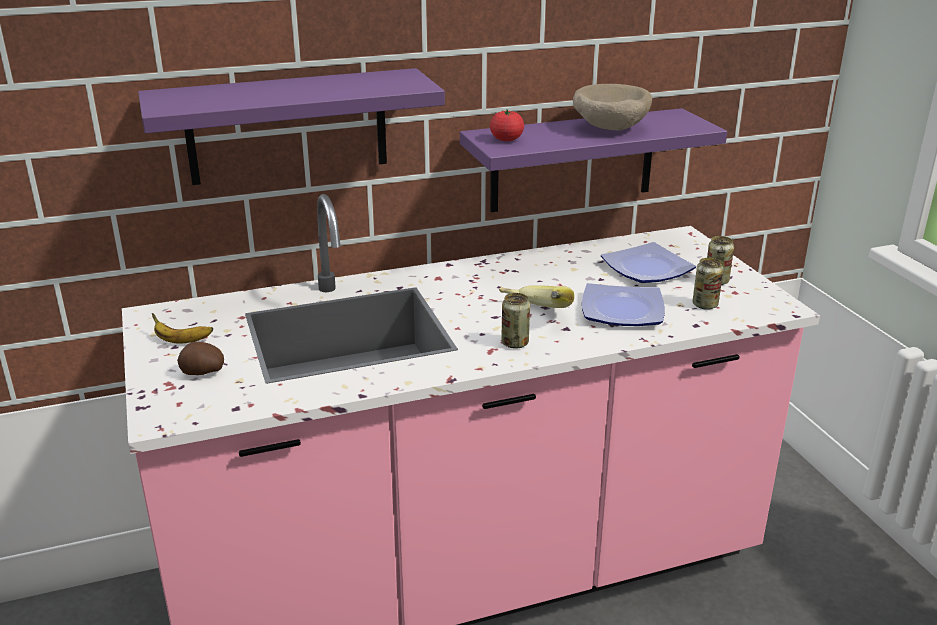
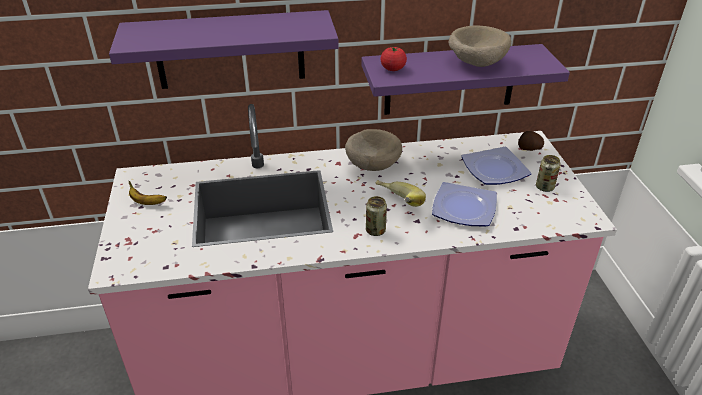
camera: 10 degrees right, 10 degrees up
potato [177,342,224,375] -> potato moved to [518,131,544,151]
can [693,258,723,310] -> none
none -> beige bowl [345,129,402,171]

